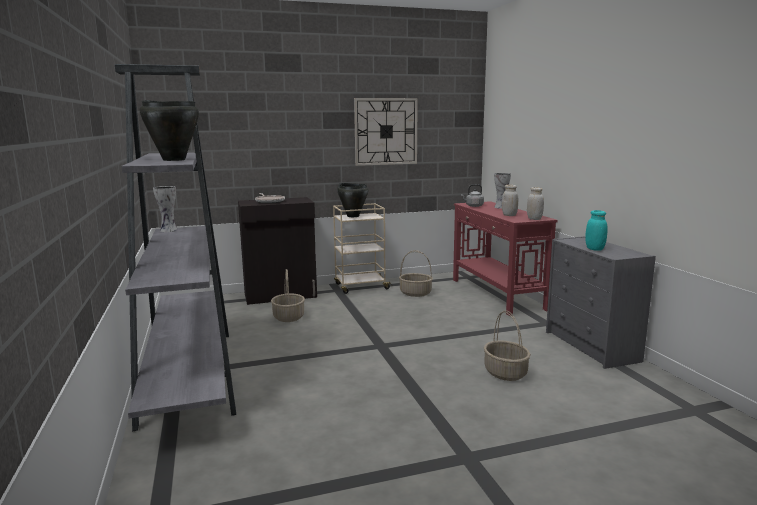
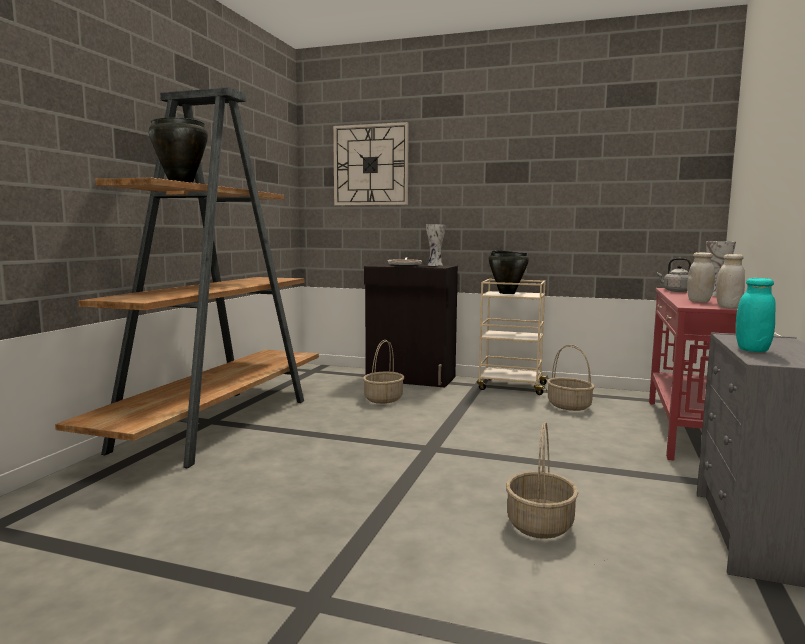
camera: 35 degrees right, 5 degrees down
grey bookcase [115,64,236,431] -> brown bookcase [55,87,319,468]
vase [153,186,178,232] -> vase moved to [426,224,446,266]
wall clock [354,98,418,166] -> wall clock moved to [333,122,409,205]

